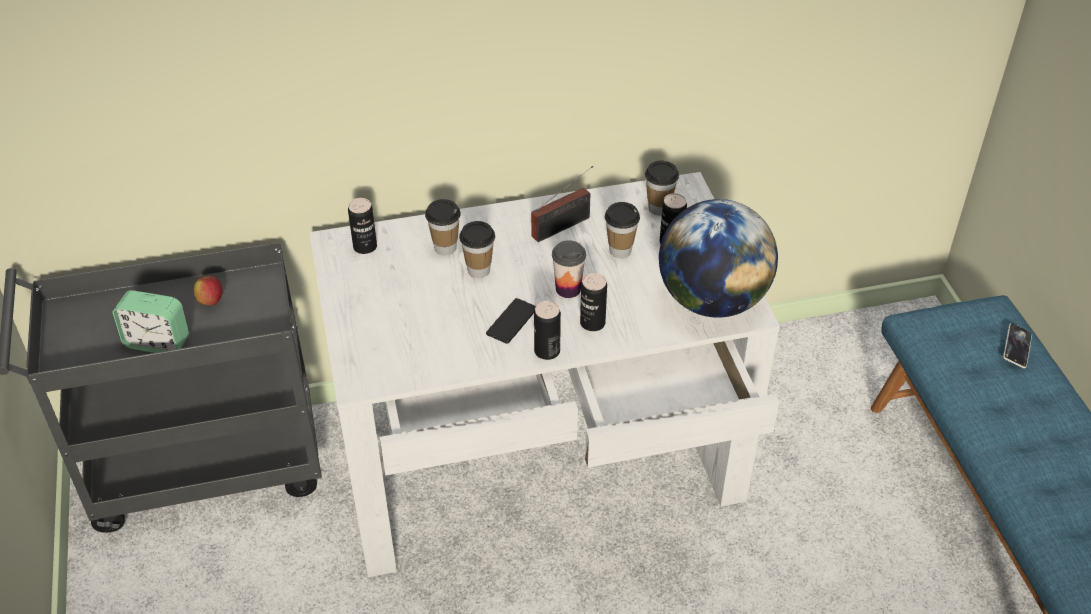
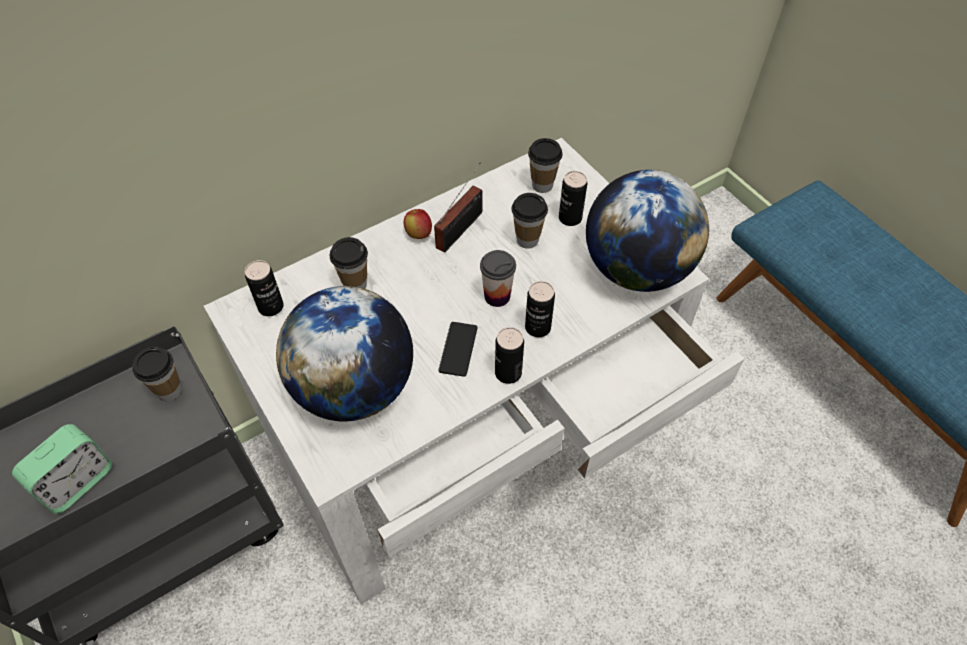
camera: 20 degrees left, 10 degrees up
alarm clock [113,290,189,353] -> alarm clock turned 45 degrees counterclockwise [12,424,112,514]
apple [193,276,222,305] -> apple moved to [404,209,432,239]
cup [459,221,495,278] -> cup moved to [132,347,182,401]
phone [1003,323,1032,368] -> none
none -> globe [276,286,413,422]

